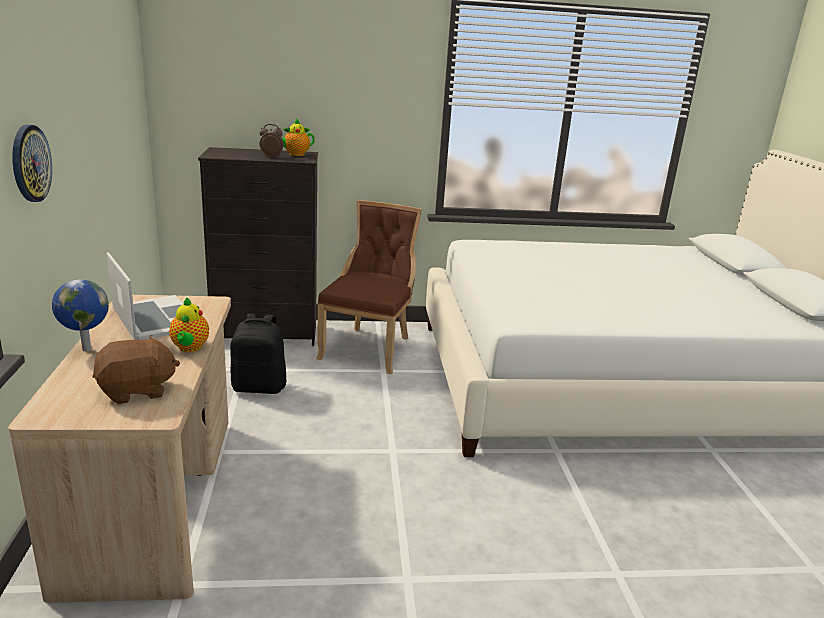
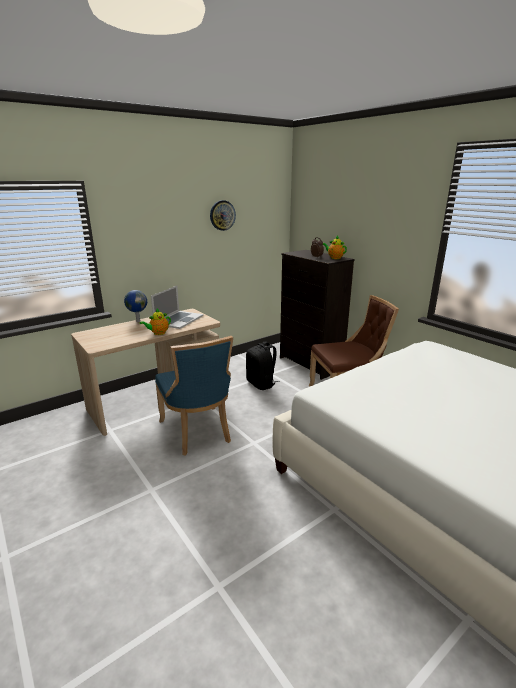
camera: 60 degrees right, 0 degrees up
wall clock [12,125,52,202] -> wall clock moved to [210,200,236,231]
brown plush toy [92,335,180,404] -> none
none -> blue chair [155,336,233,455]

